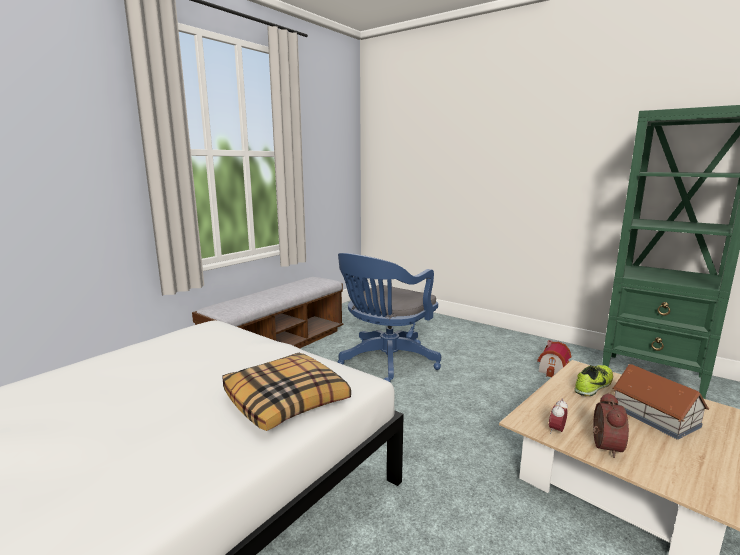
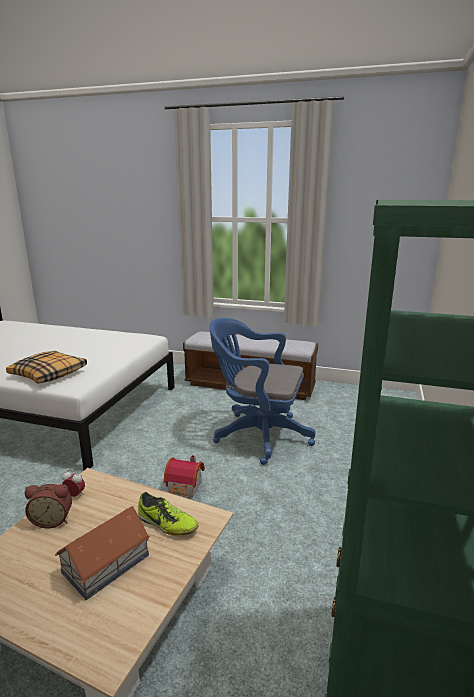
camera: 70 degrees right, 5 degrees up
toy house [537,340,571,377] -> toy house moved to [164,455,205,498]

